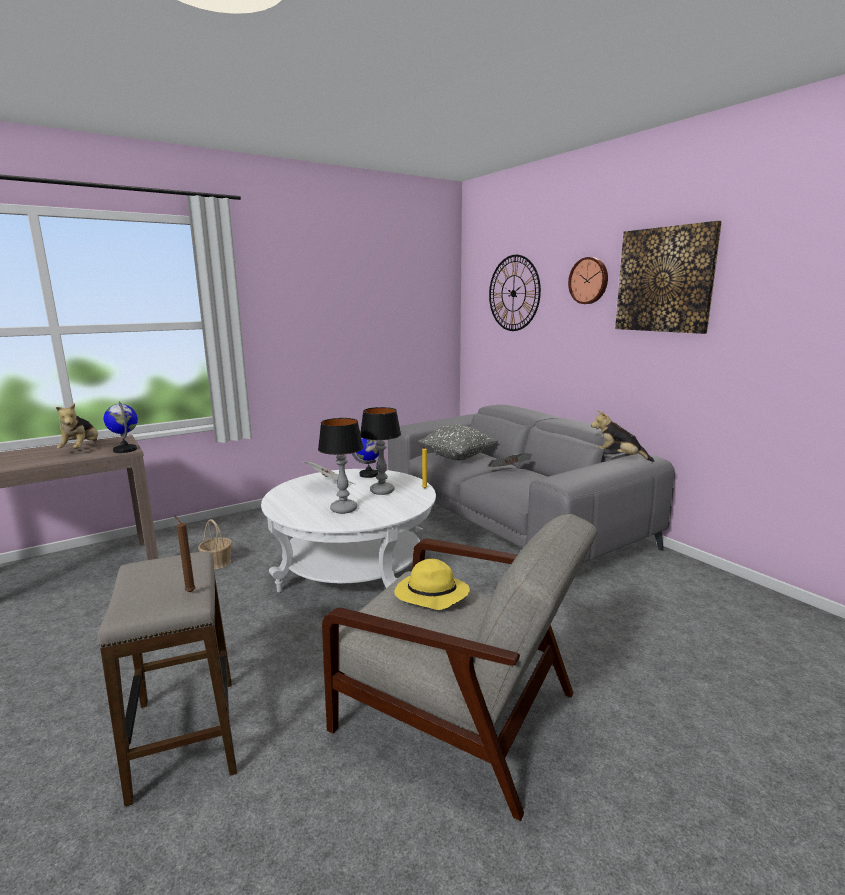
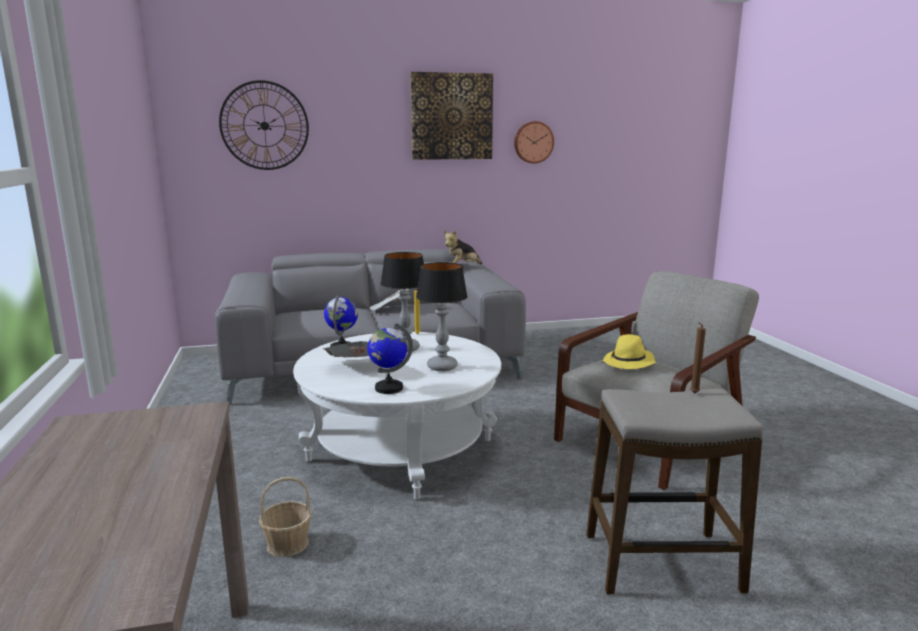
camera: 70 degrees left, 0 degrees up
plush toy [56,403,98,449] -> none
globe [104,402,138,453] -> globe moved to [367,323,413,394]
grey pillow [418,425,498,460] -> none
wall clock [568,257,608,304] -> wall clock moved to [514,121,554,163]

